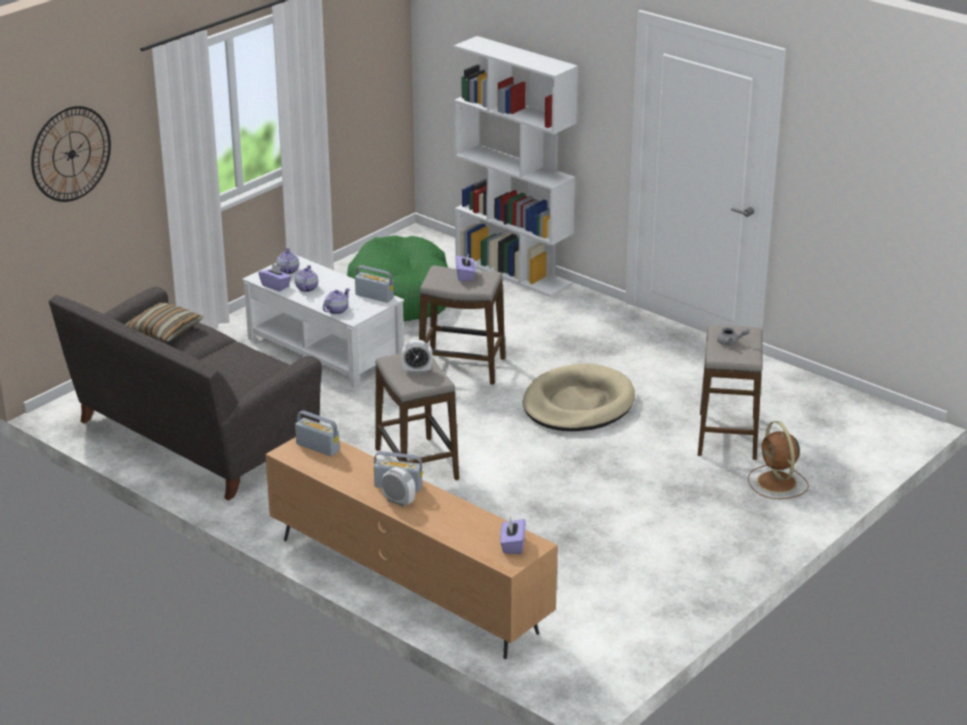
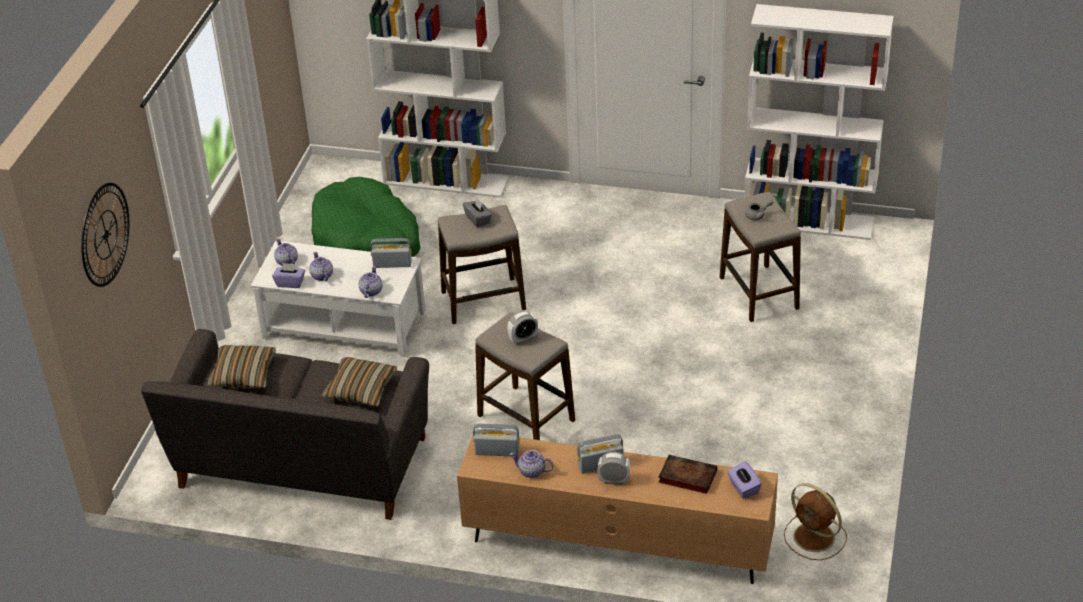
camera: 25 degrees left, 10 degrees up
purple tissue box [455,253,476,281] -> grey tissue box [463,198,492,227]
beige dog bed [523,363,635,431] -> none
brown fan [748,421,809,499] -> brown fan moved to [784,483,847,560]
none -> pillow [322,357,397,407]
none -> teapot [510,450,554,478]
none -> book [658,455,717,494]
none -> white bookcase [745,4,893,240]

